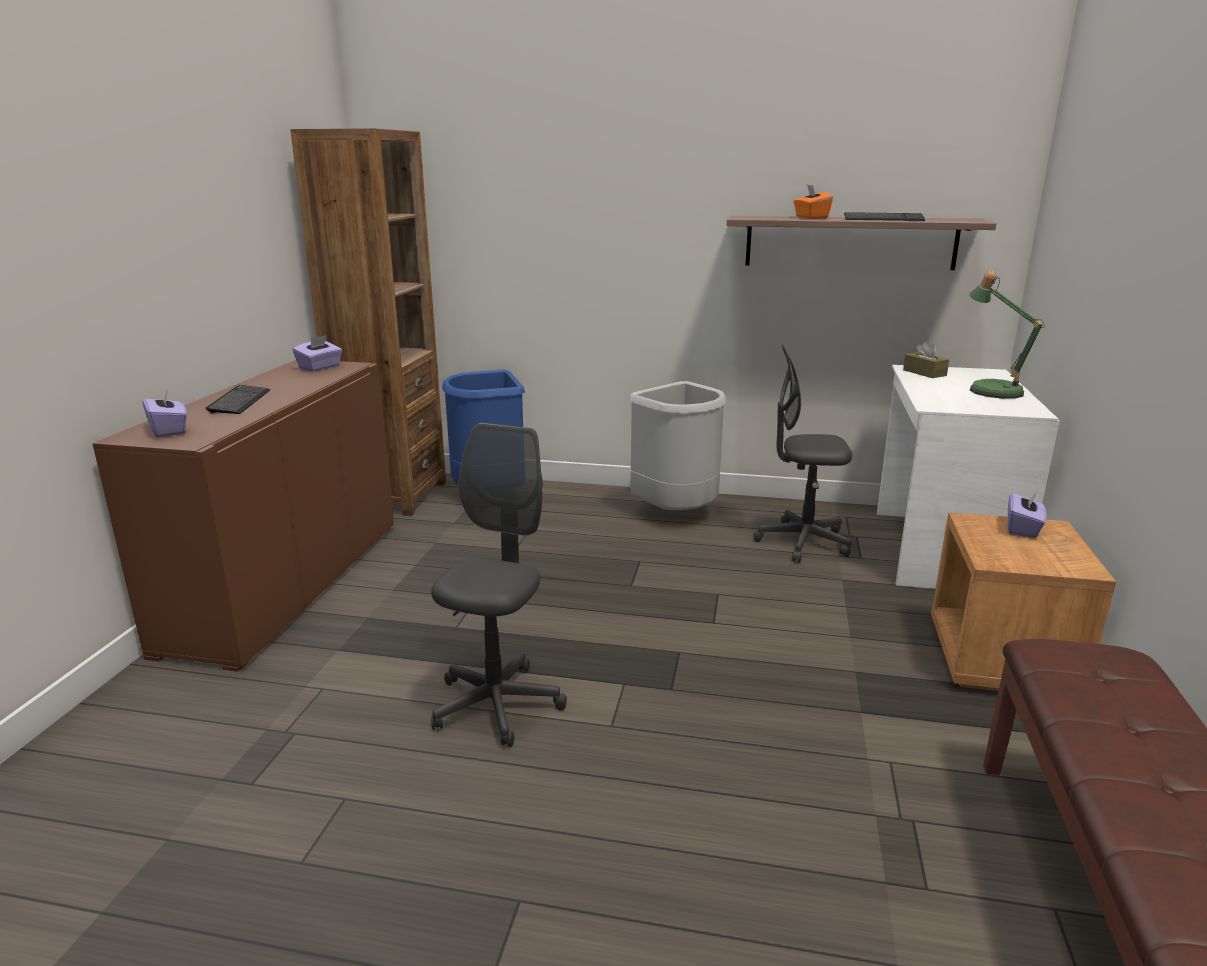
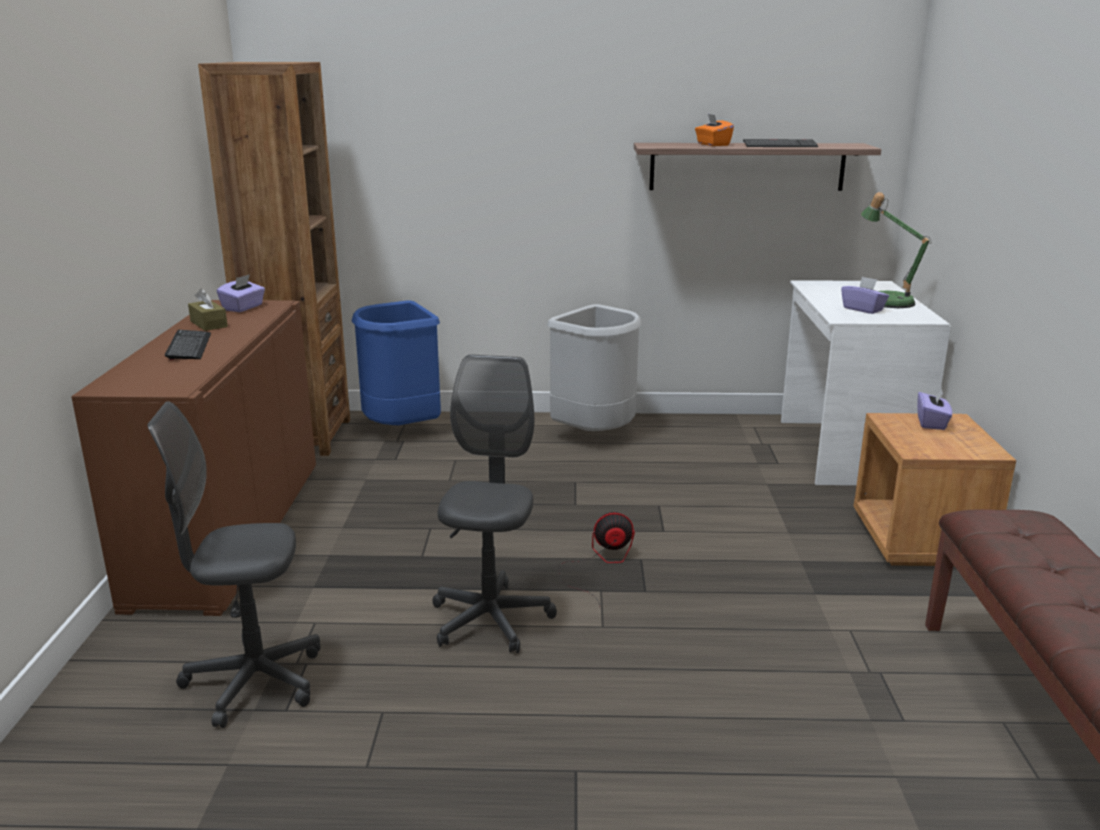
camera: 10 degrees left, 0 degrees up
purple tissue box [142,389,187,438] -> purple tissue box moved to [841,277,889,314]
grey office chair [753,345,852,563] -> grey office chair moved to [148,402,321,728]
brown tissue box [903,341,949,378] -> brown tissue box moved to [188,288,228,331]
none -> fan [559,512,635,607]

